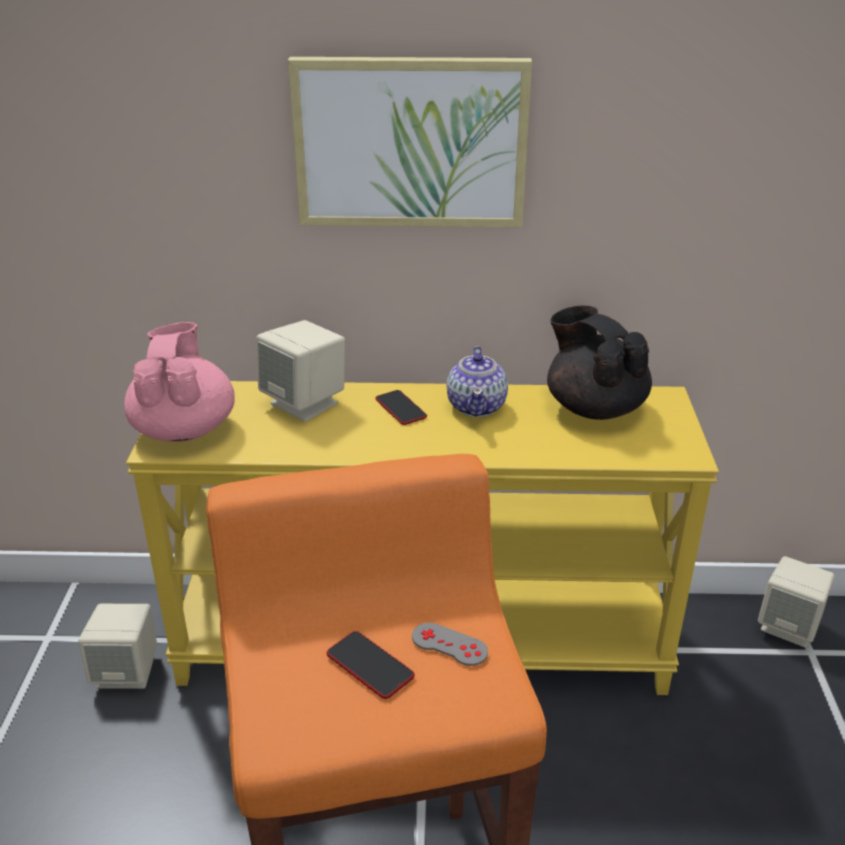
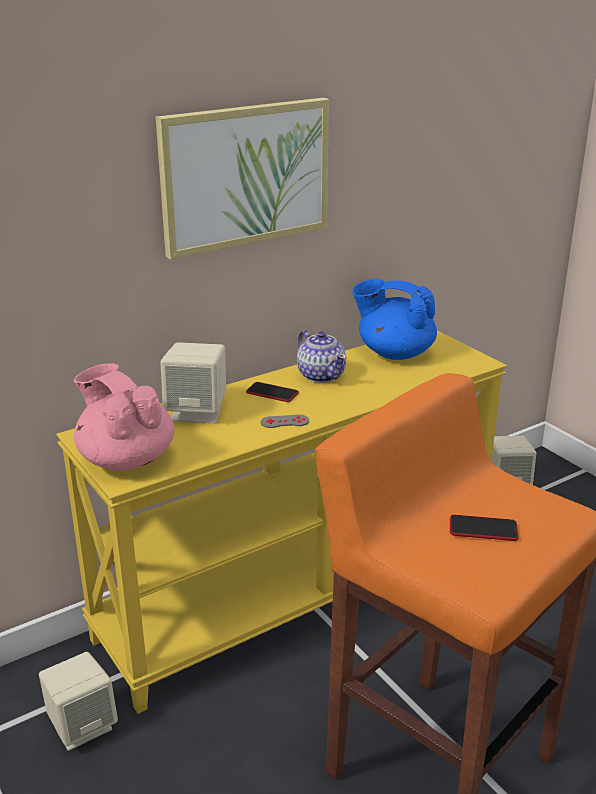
camera: 35 degrees left, 5 degrees down
grey game controller [412,623,488,666] -> grey game controller moved to [261,415,309,428]
black teapot [547,306,652,420] -> blue teapot [352,279,437,360]

